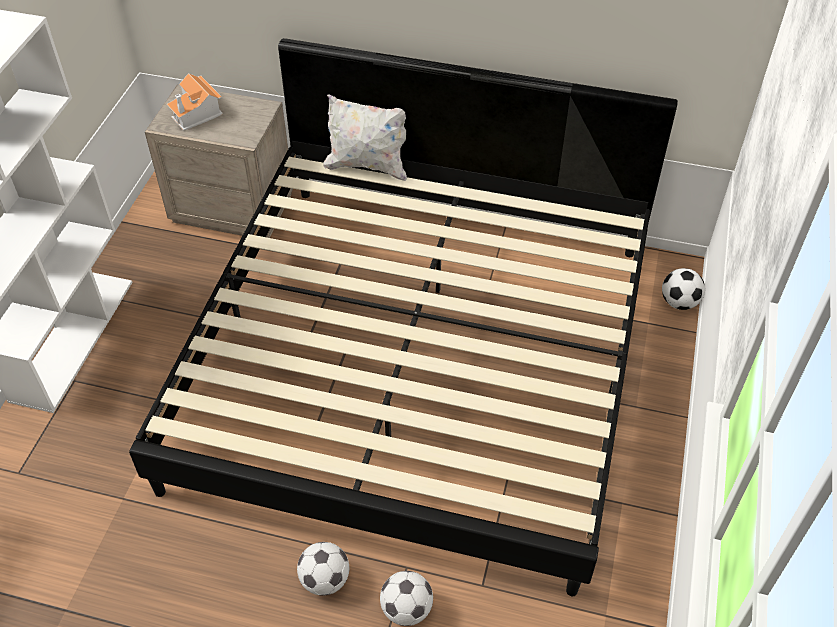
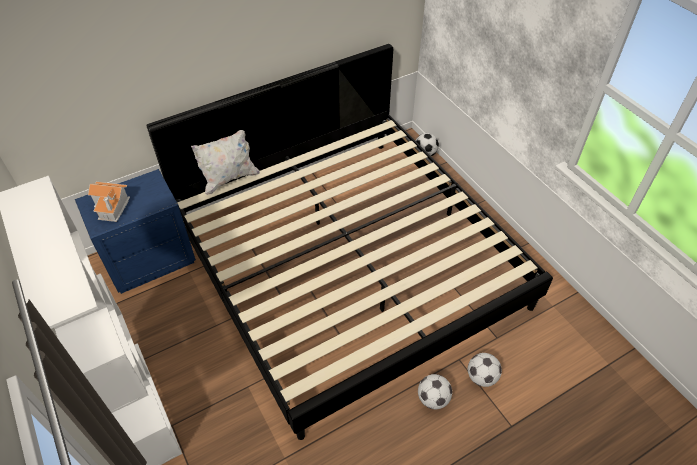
camera: 45 degrees left, 0 degrees up
beige nightstand [145,85,293,238] -> blue nightstand [75,169,196,294]

